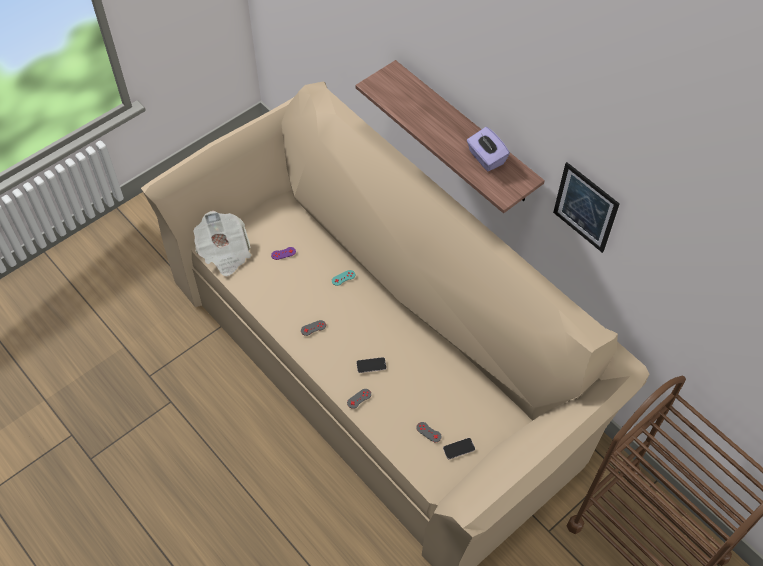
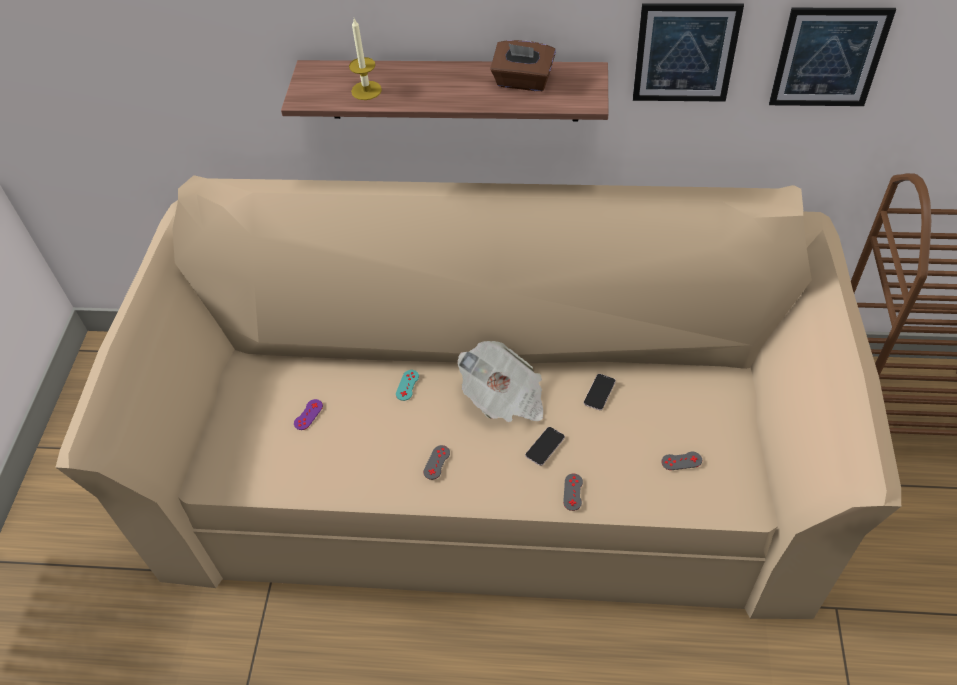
camera: 40 degrees left, 5 degrees down
newspaper [193,211,252,276] -> newspaper moved to [457,341,543,422]
phone [443,438,475,459] -> phone moved to [584,374,616,410]
purple tissue box [467,127,510,171] -> brown tissue box [490,40,556,91]
none -> candle [349,19,382,100]
none -> picture [769,8,896,106]

